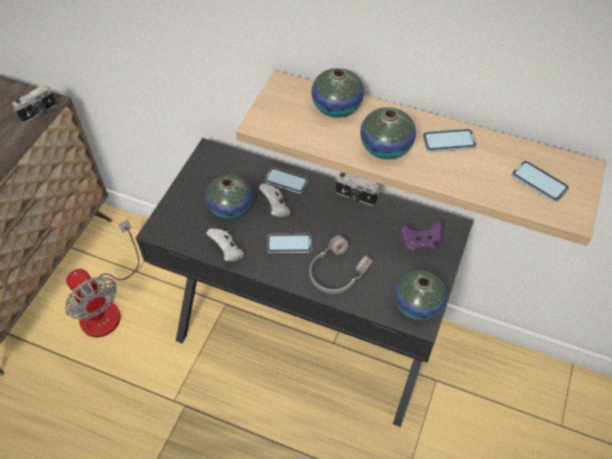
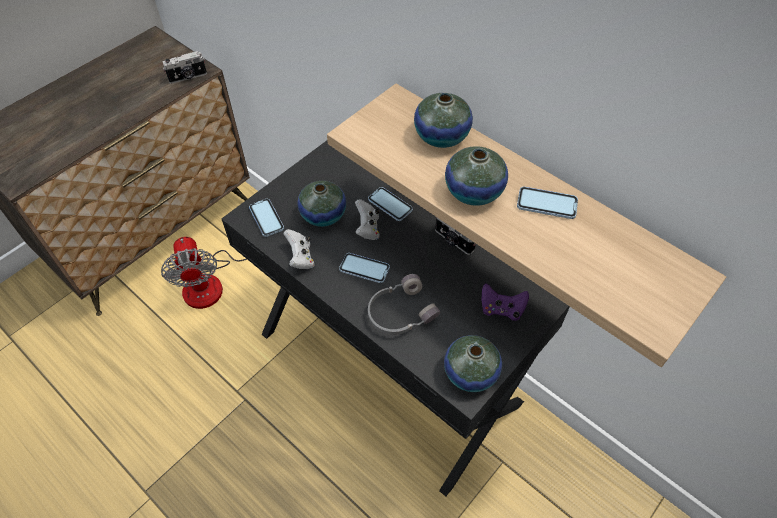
camera: 20 degrees right, 0 degrees up
phone [512,161,569,202] -> phone moved to [249,199,284,237]

